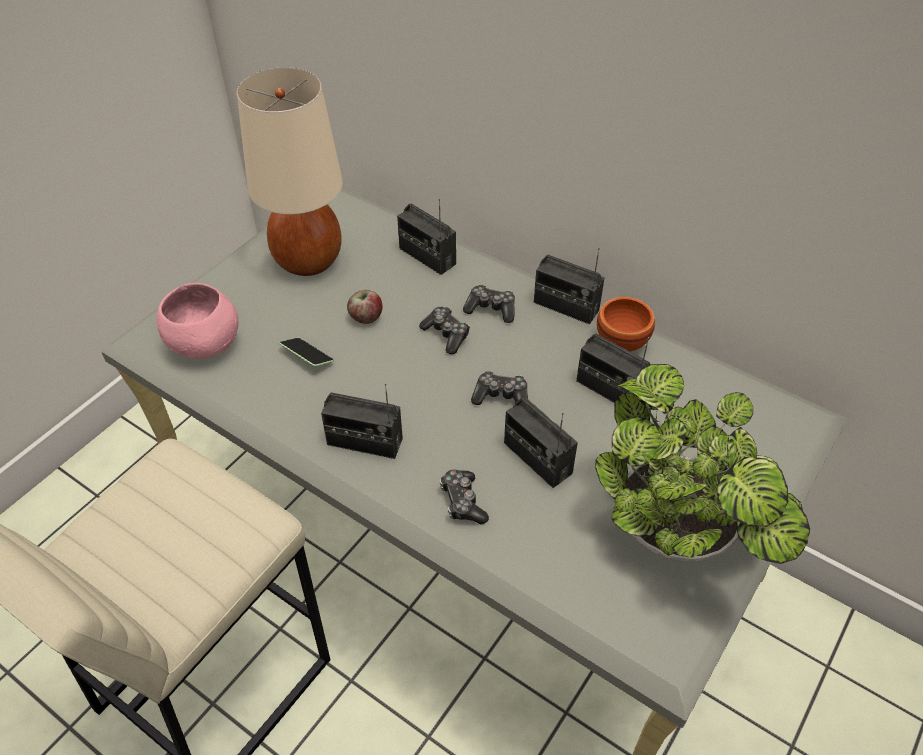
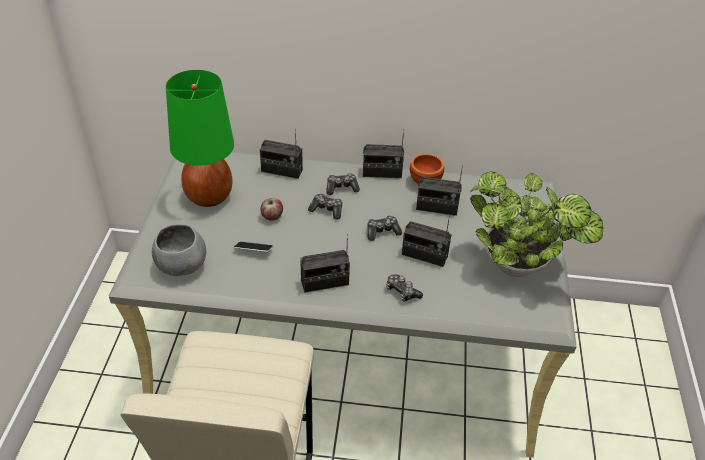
camera: 30 degrees left, 5 degrees down
pink bowl [157,283,238,359] -> grey bowl [152,224,206,276]
beige table lamp [237,67,343,276] -> green table lamp [166,70,234,207]

